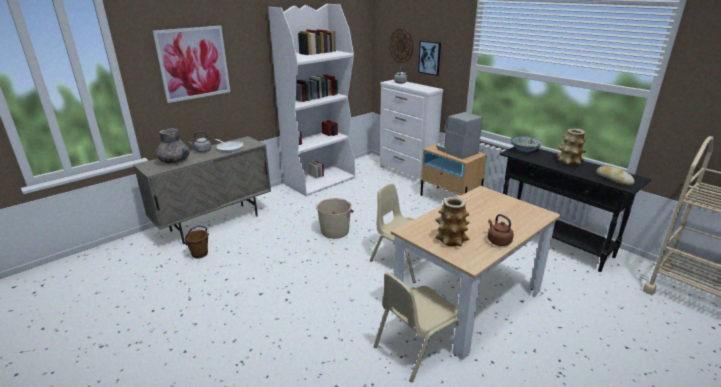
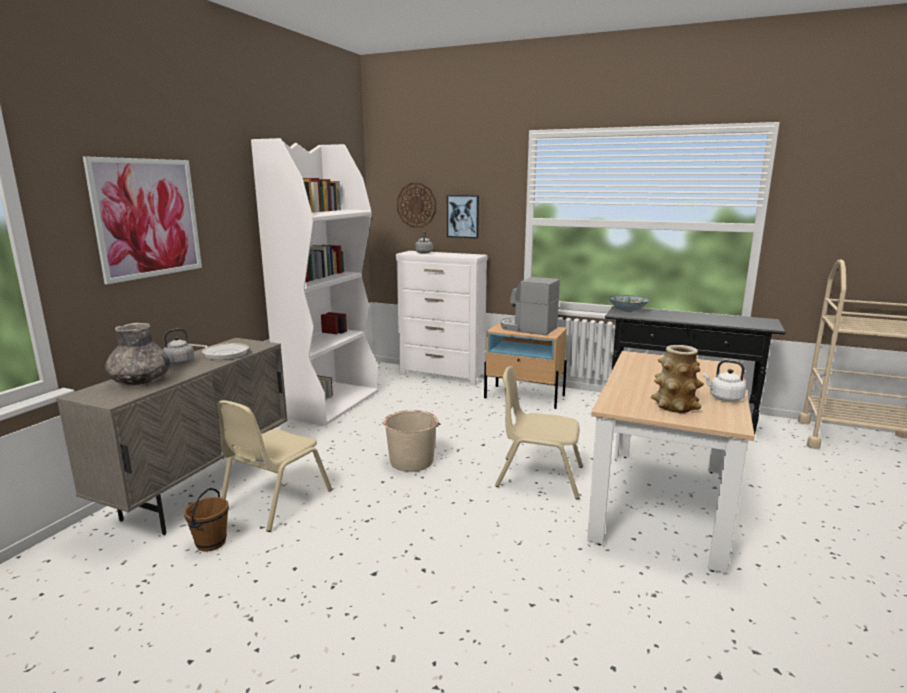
camera: 25 degrees left, 10 degrees down
beige chair [374,272,459,382] -> beige chair moved to [217,400,332,532]
brown kettle [488,214,514,246] -> white kettle [703,360,746,401]
vase [557,129,586,165] -> none
bread [596,166,635,185] -> none

